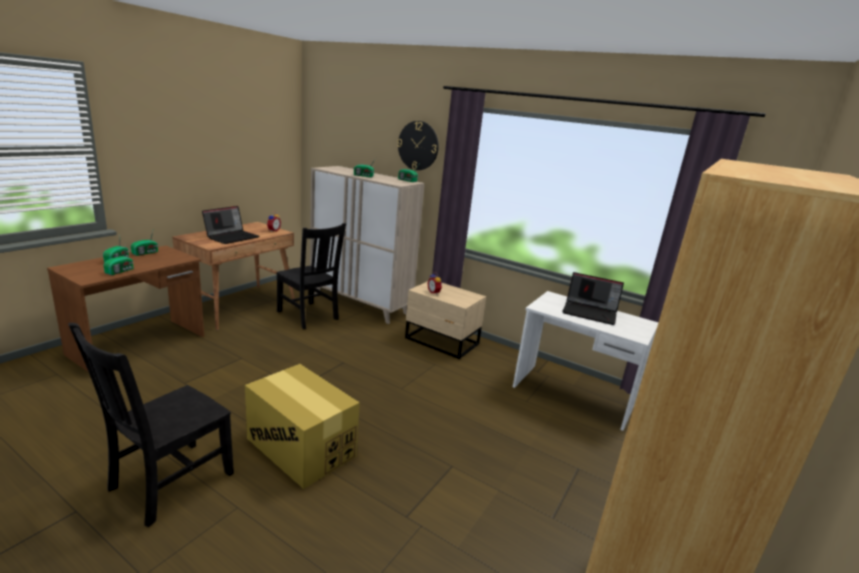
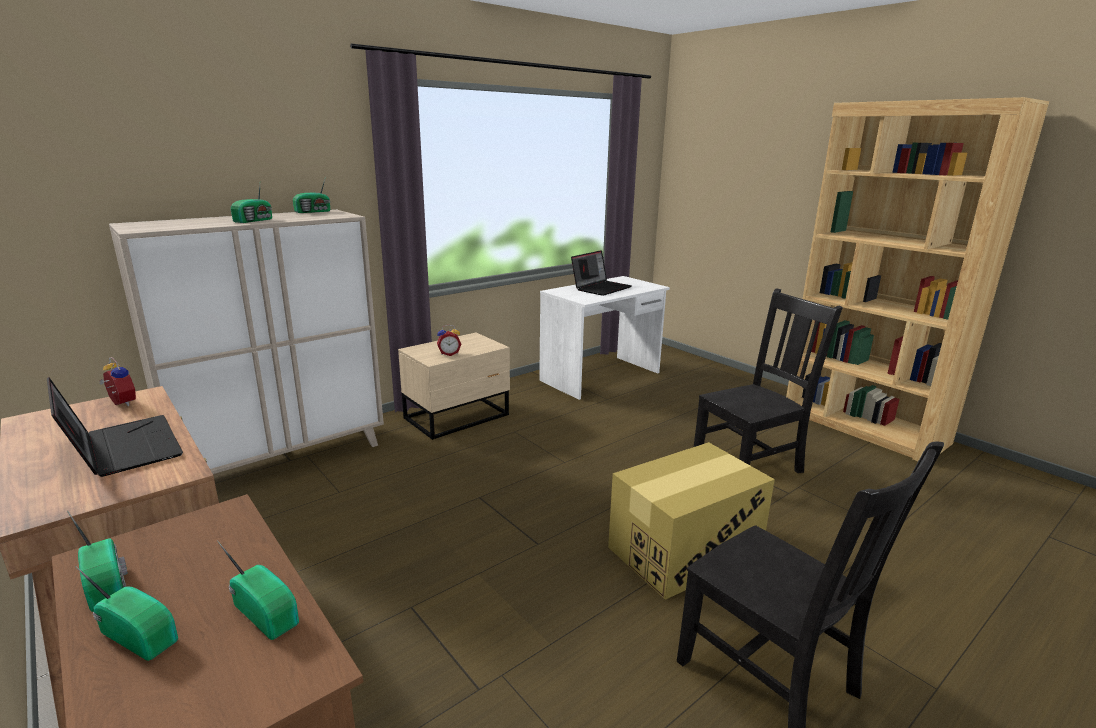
camera: 70 degrees left, 0 degrees up
black chair [276,223,346,329] -> black chair moved to [694,288,843,473]
wall clock [397,121,439,170] -> none

